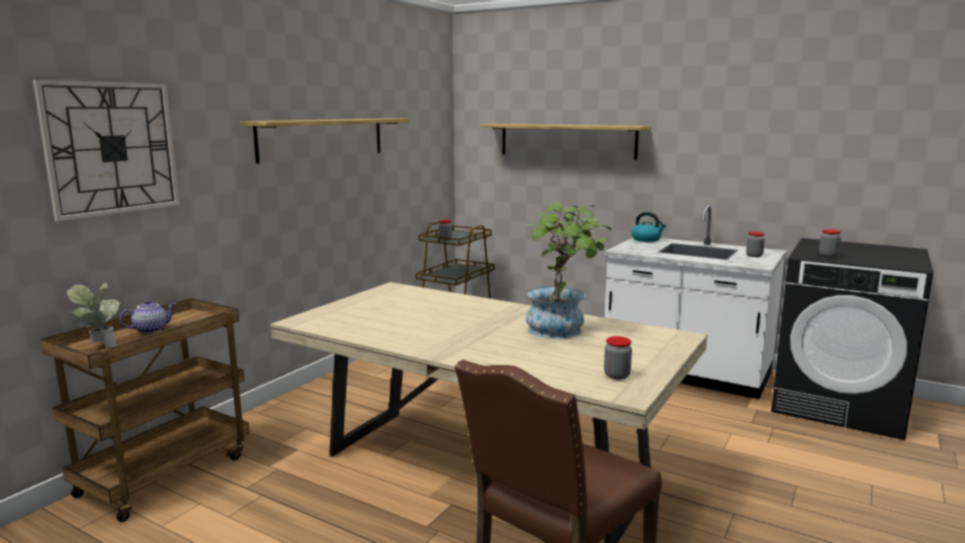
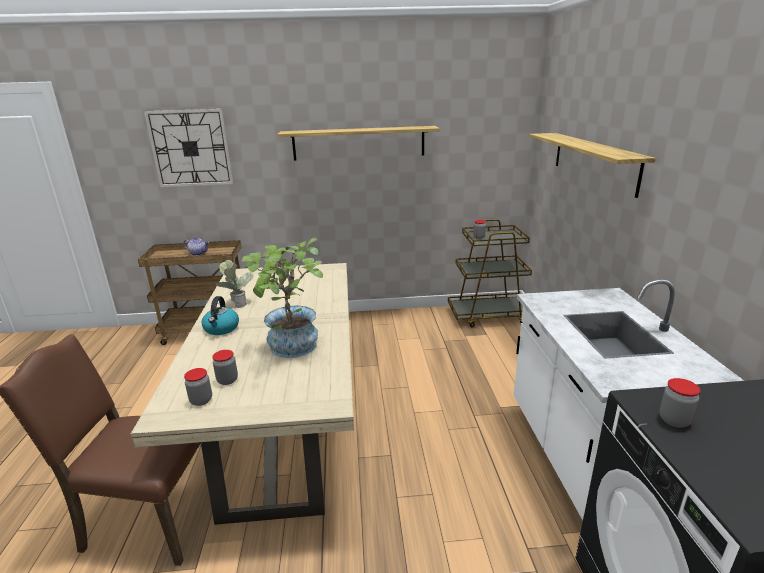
camera: 55 degrees right, 10 degrees up
potted plant [67,283,120,348] -> potted plant moved to [215,260,254,308]
kettle [632,212,666,242] -> kettle moved to [202,296,239,335]
jar [746,232,765,257] -> jar moved to [212,350,238,385]

